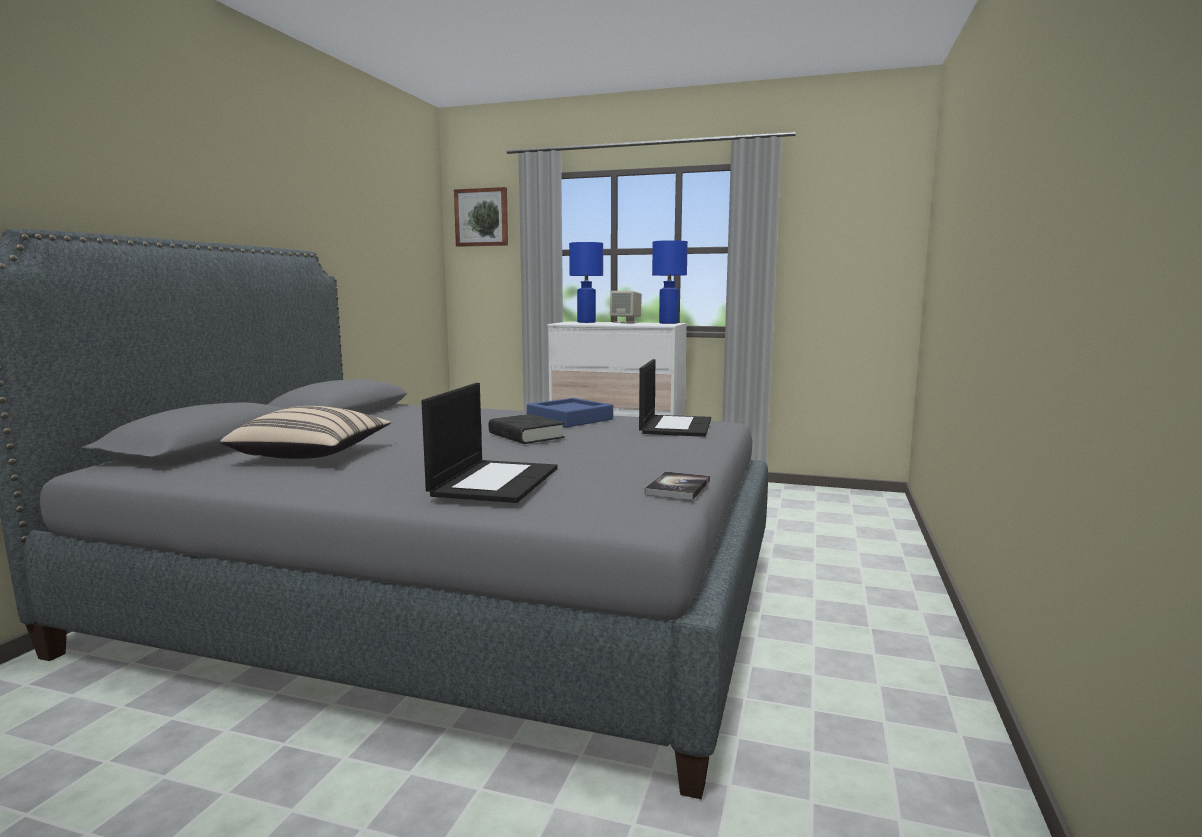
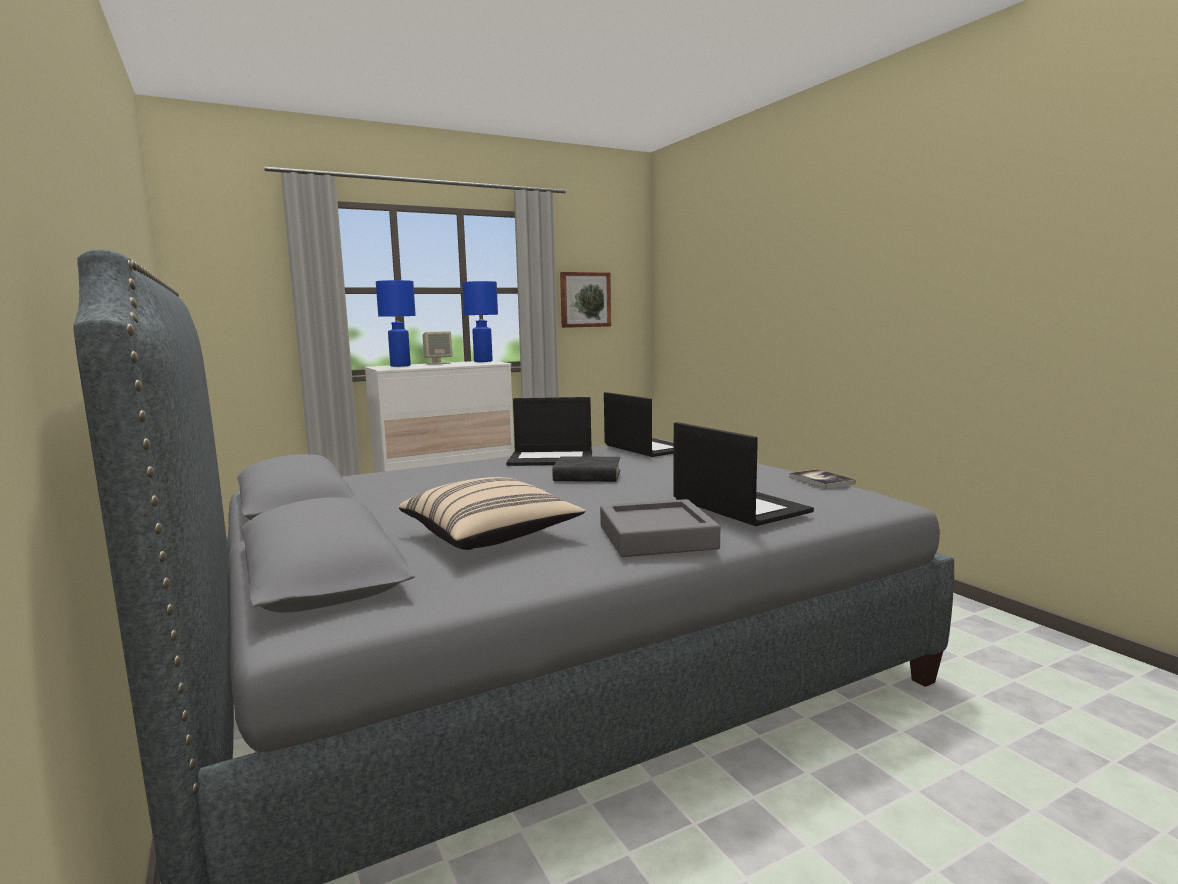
camera: 45 degrees left, 0 degrees up
picture [454,187,508,247] -> picture moved to [560,272,611,328]
blue tray [527,398,613,428] -> laptop [506,397,592,466]
none -> grey tray [600,499,720,557]

